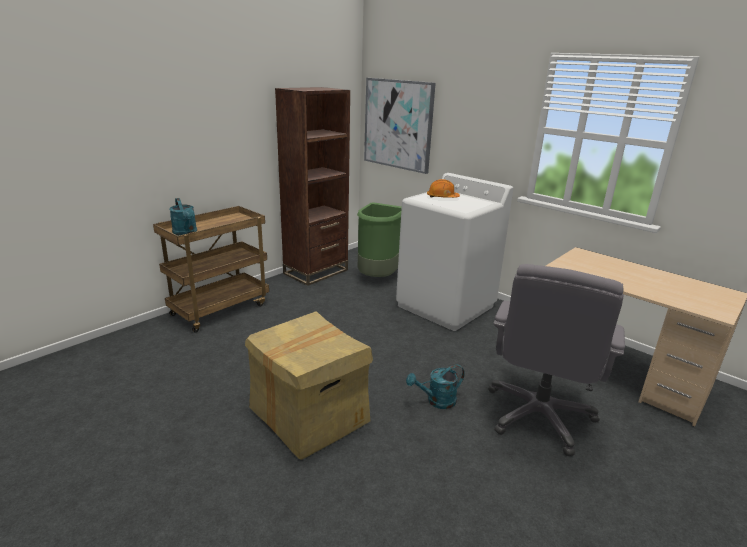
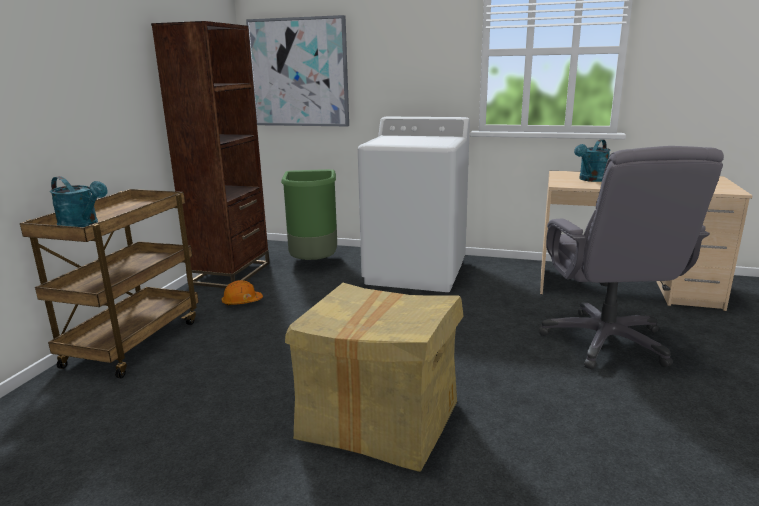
camera: 25 degrees left, 5 degrees down
turquoise watering can [406,365,465,409] -> turquoise watering can moved to [574,139,611,182]
orange hard hat [427,179,460,198] -> orange hard hat moved to [222,280,263,305]

